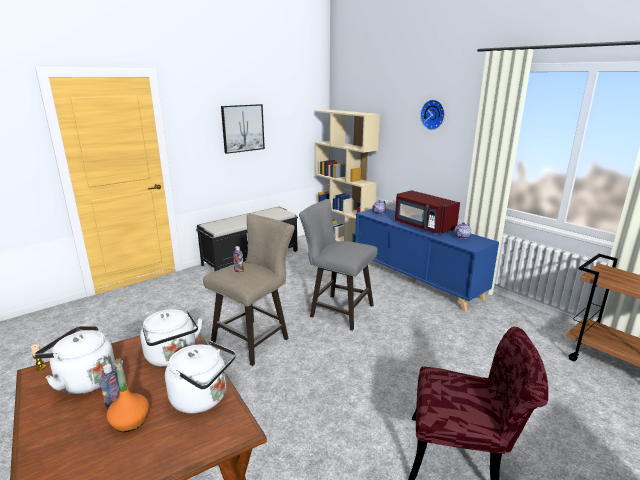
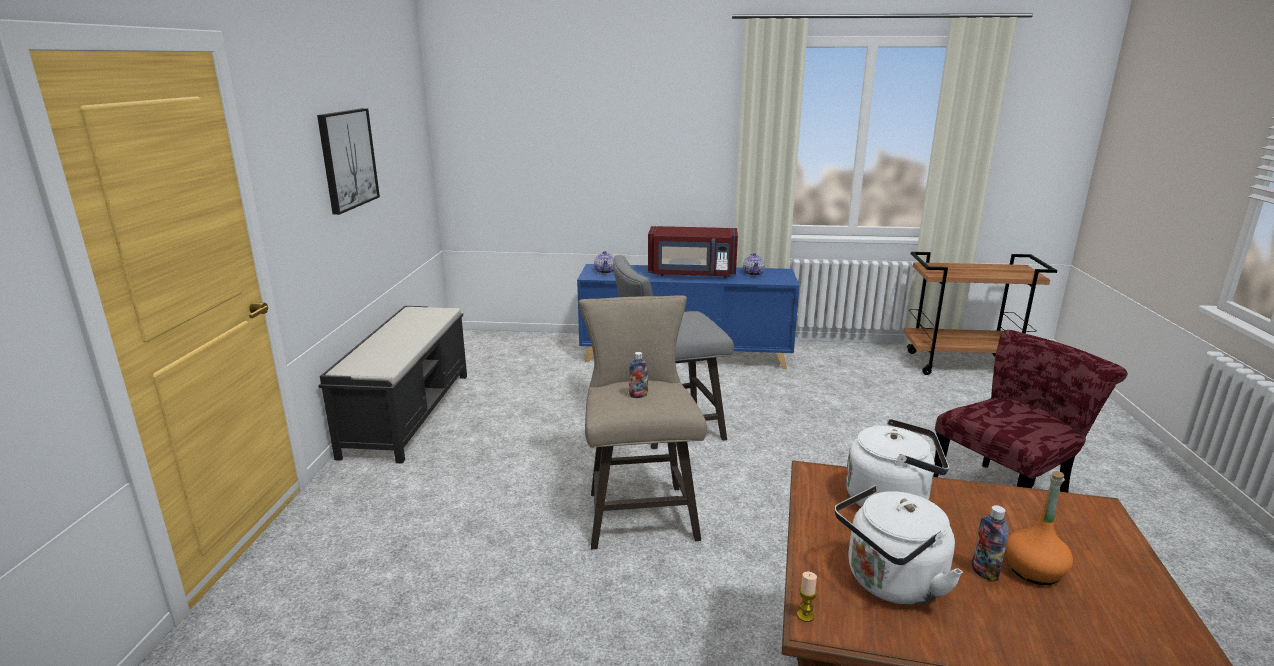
camera: 45 degrees left, 0 degrees up
white kettle [165,341,236,413] -> none
beige bookcase [314,110,380,242] -> none
wall clock [420,100,445,130] -> none

